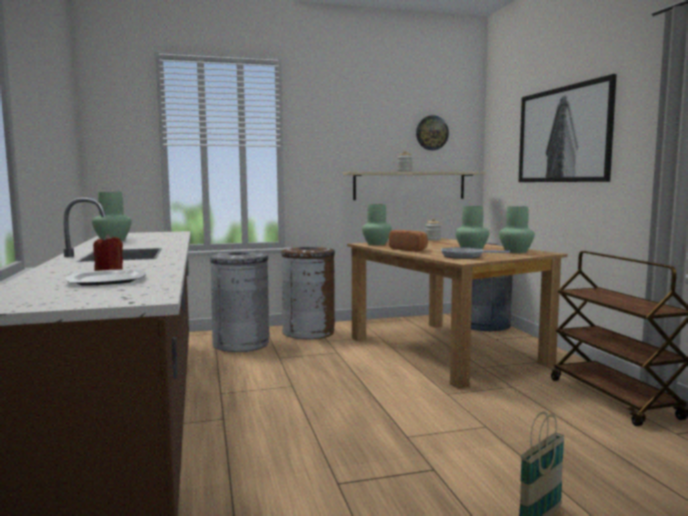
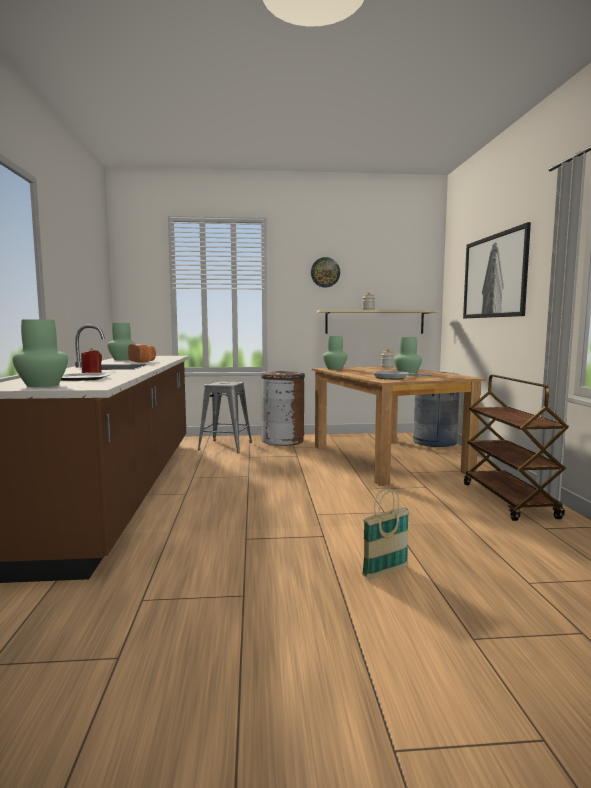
camera: 10 degrees right, 0 degrees up
grey trash can [210,252,269,352] -> grey stool [198,381,252,453]
bread [389,230,428,252] -> bread moved to [128,344,156,363]
wall clock [416,115,449,150] -> wall clock moved to [311,257,340,288]
green vase [499,206,535,253] -> green vase moved to [13,319,68,387]

